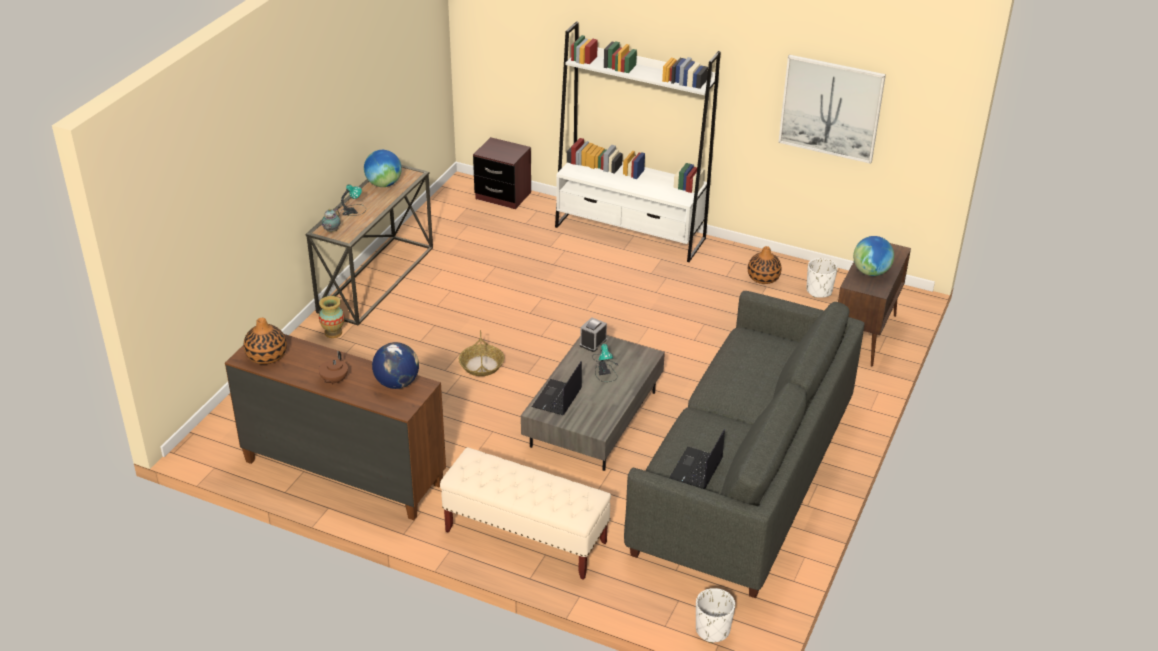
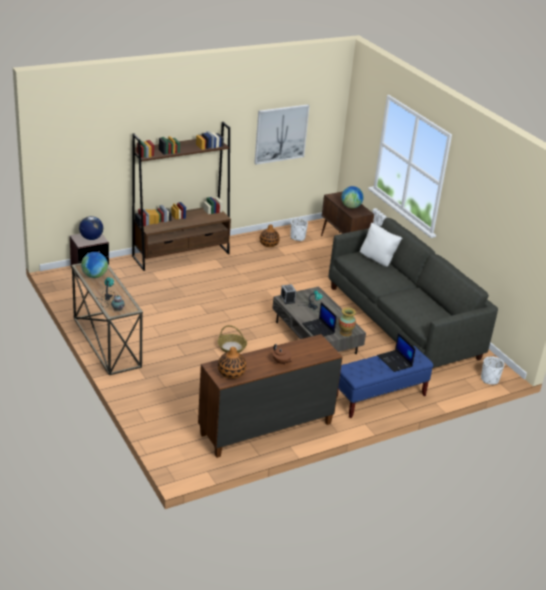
camera: 55 degrees left, 5 degrees down
vase [319,296,345,338] -> vase moved to [339,307,356,336]
globe [372,342,419,389] -> globe moved to [79,216,103,240]
beige bench [440,447,611,580] -> blue bench [337,346,433,418]
white bookcase [555,21,721,262] -> brown bookcase [132,122,231,271]
laptop [669,430,725,489] -> laptop moved to [377,333,416,372]
none -> white pillow [360,222,402,267]

